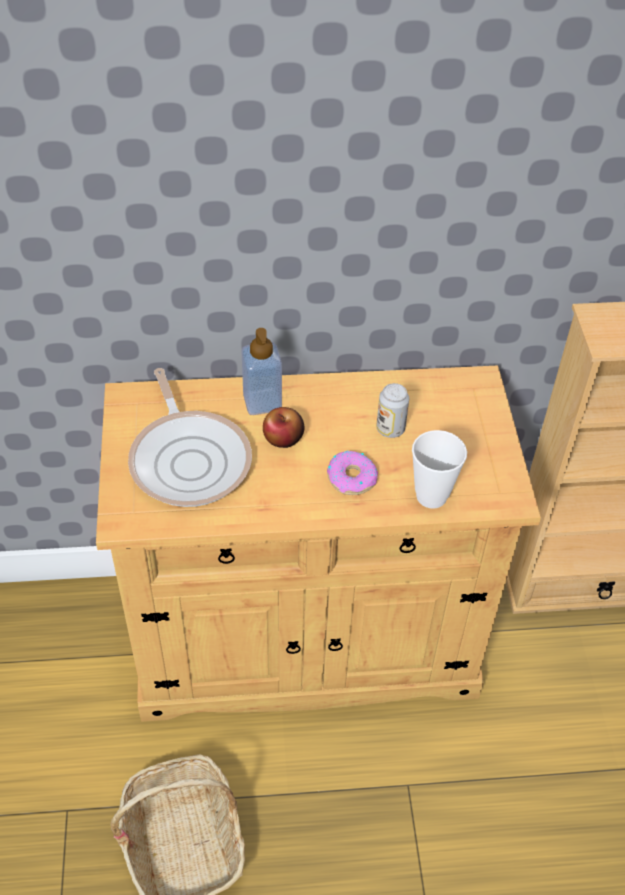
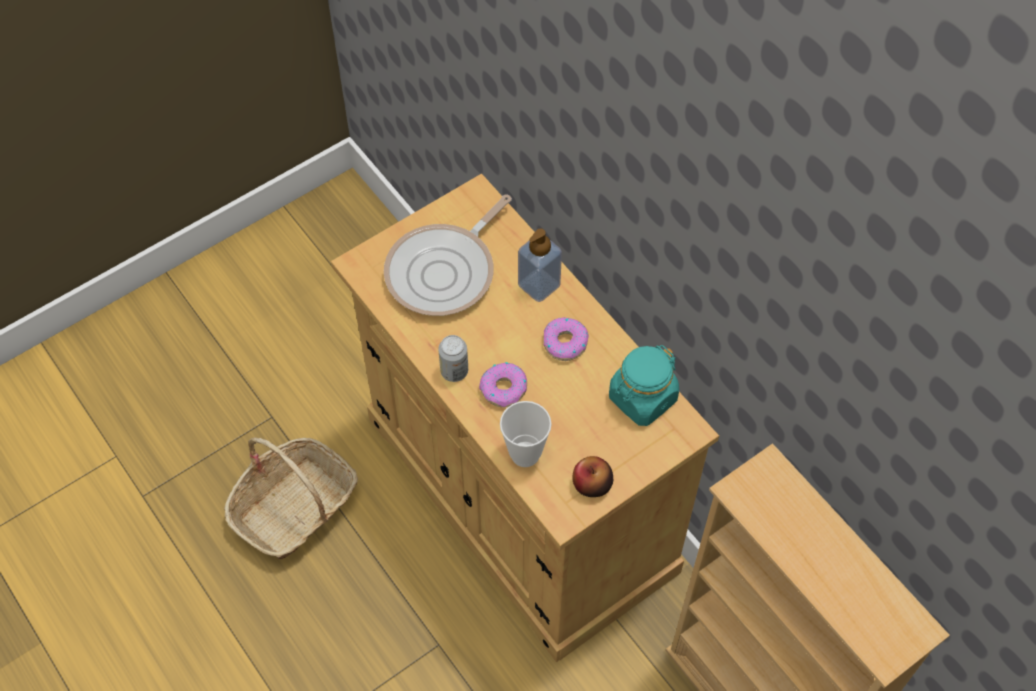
camera: 60 degrees right, 10 degrees up
apple [263,407,305,448] -> apple moved to [572,456,613,497]
can [376,383,409,438] -> can moved to [438,335,468,382]
none -> donut [543,317,589,361]
none -> turquoise jar [609,345,679,426]

